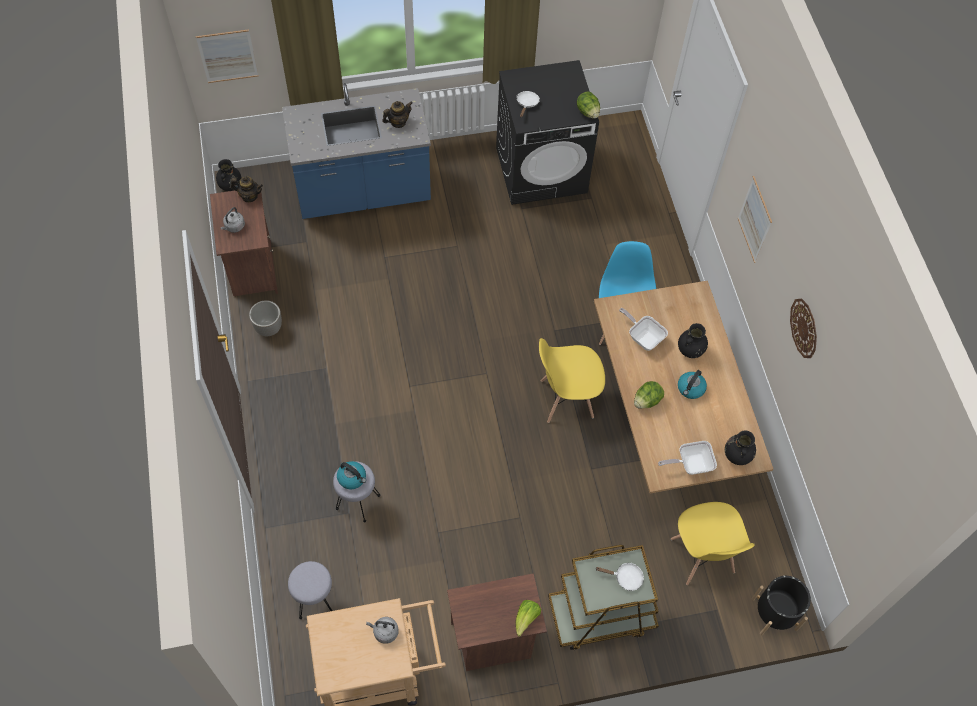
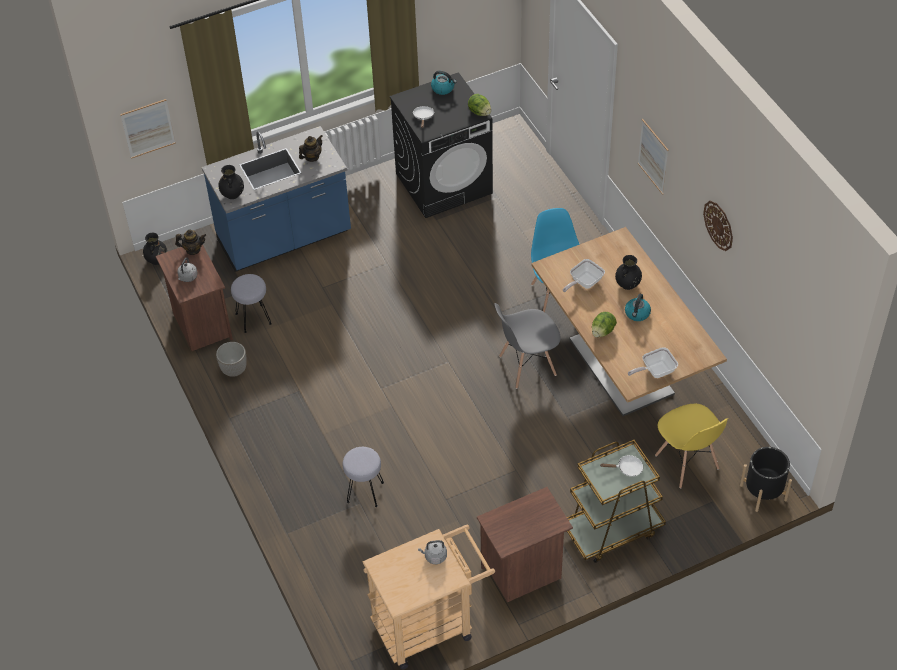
camera: 10 degrees left, 10 degrees down
grey stool [288,561,332,619] -> grey stool moved to [231,274,272,333]
kettle [337,461,366,489] -> kettle moved to [431,71,457,95]
lettuce [515,600,541,637] -> none
yellow chair [539,338,605,423] -> grey chair [495,303,561,389]
frying pan [619,308,668,351] -> frying pan turned 75 degrees counterclockwise [563,259,605,292]
black vase [725,431,756,465] -> black vase moved to [219,165,244,199]

